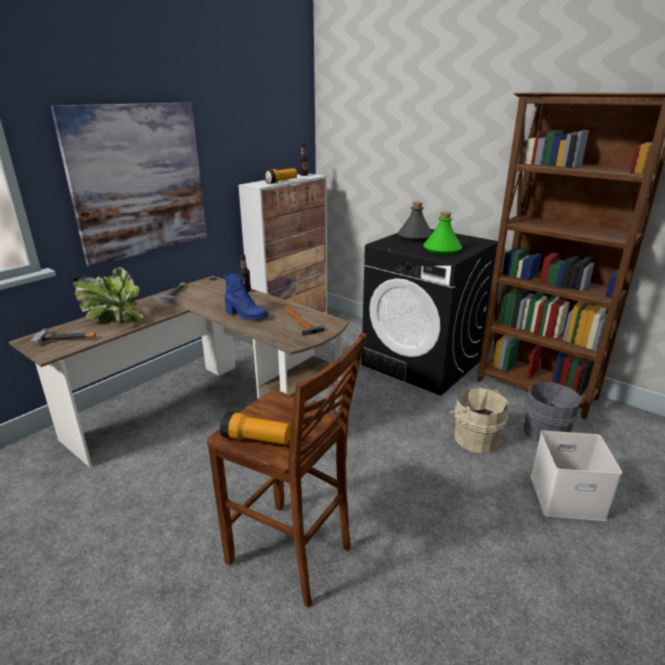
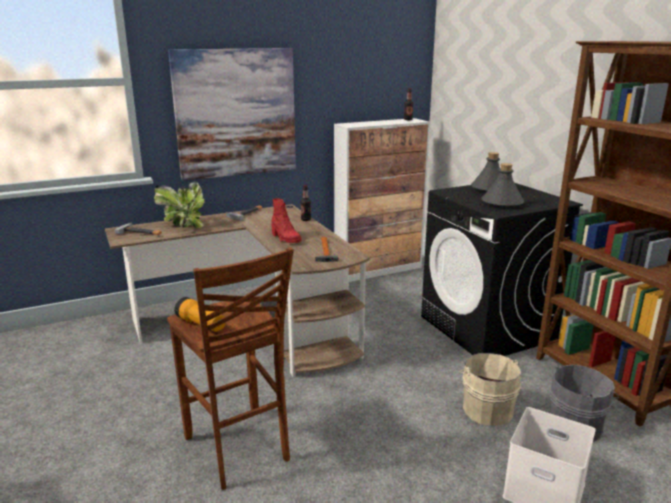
camera: 25 degrees right, 5 degrees down
blue boot [224,273,268,321] -> red boot [271,198,302,243]
flashlight [264,168,297,184] -> none
green bottle [423,211,462,255] -> grey bottle [482,163,524,209]

